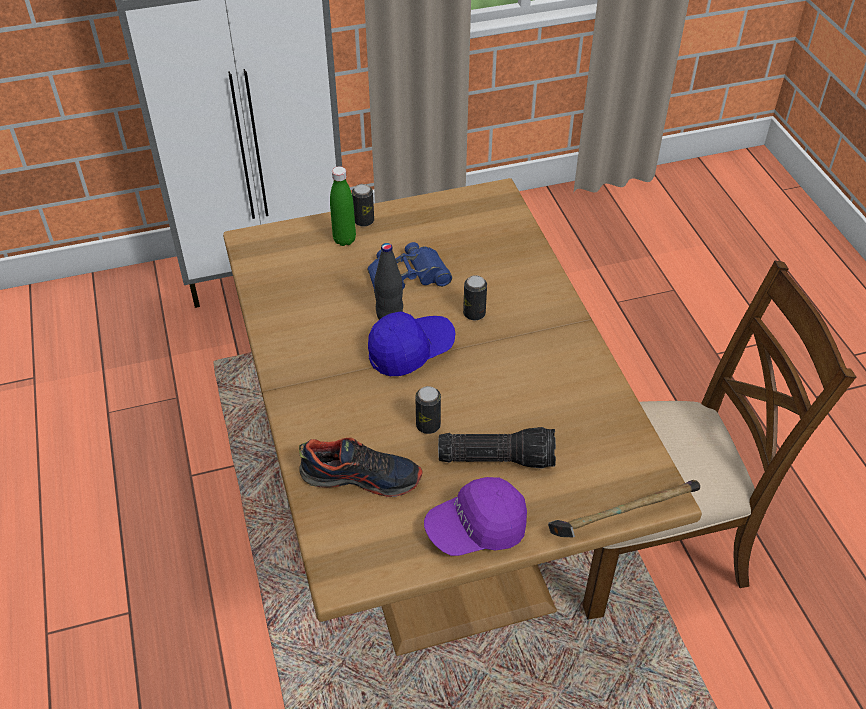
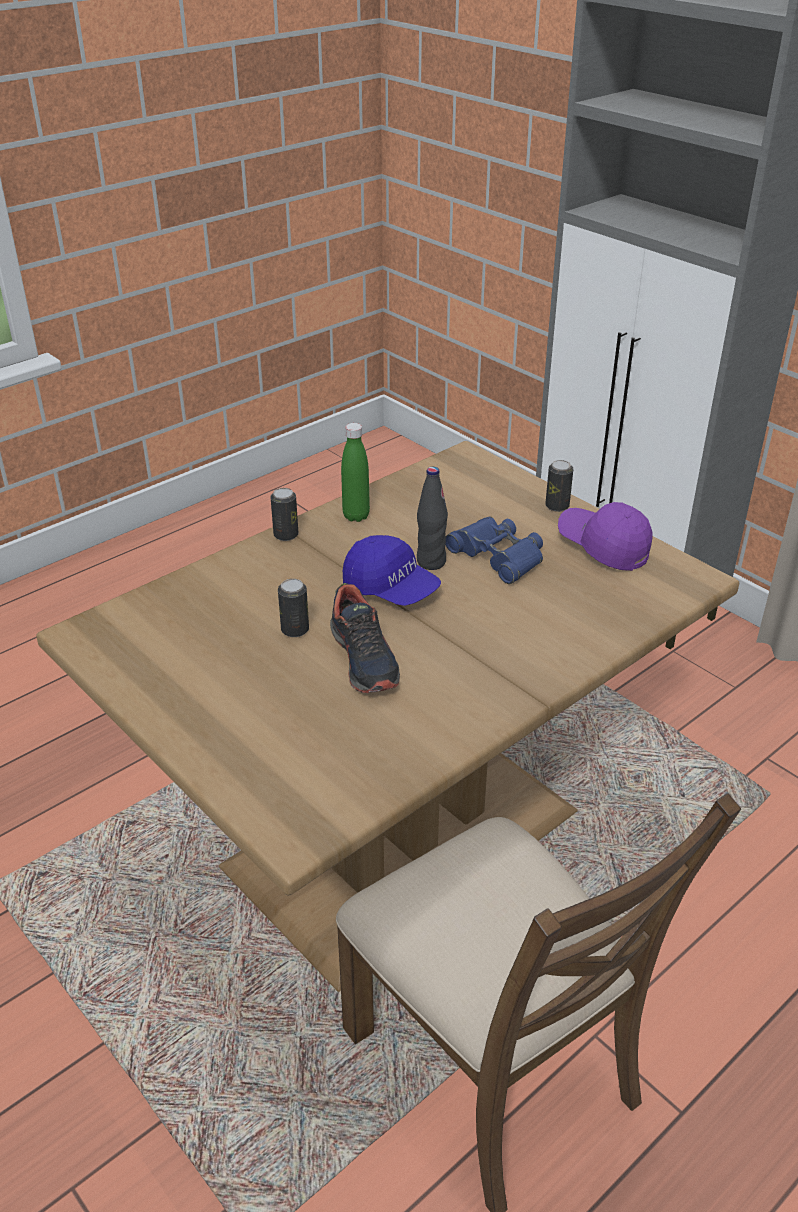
camera: 65 degrees right, 10 degrees down
shoe [299,437,423,497] -> shoe moved to [330,583,400,693]
green bottle [330,166,356,246] -> green bottle moved to [341,423,370,522]
purple cap [424,477,527,556] -> purple cap moved to [558,502,652,571]
flashlight [438,427,556,469] -> none
can [463,275,487,320] -> can moved to [270,488,298,541]
hammer [548,480,700,537] -> none

